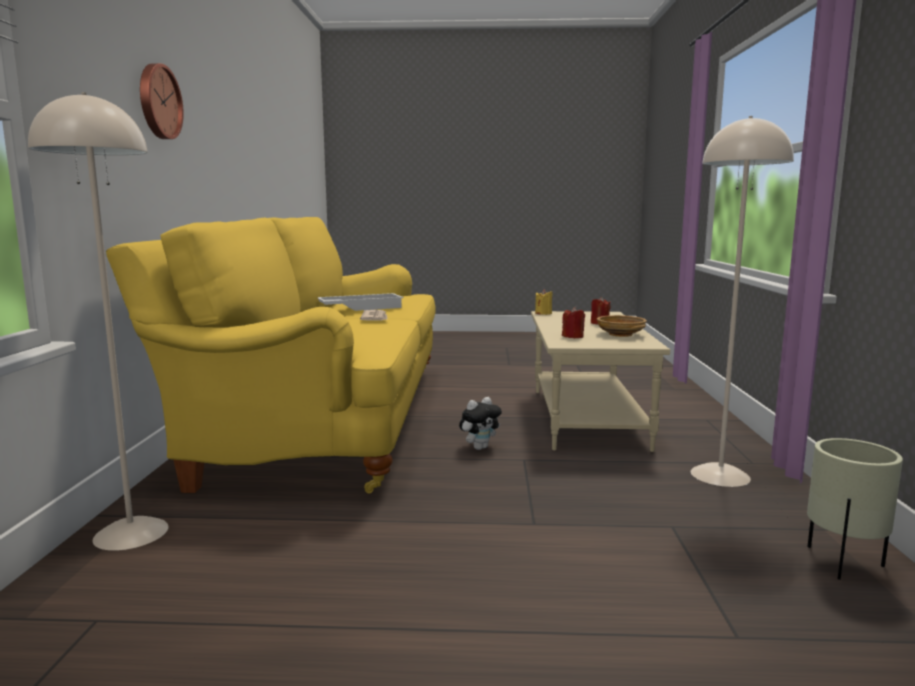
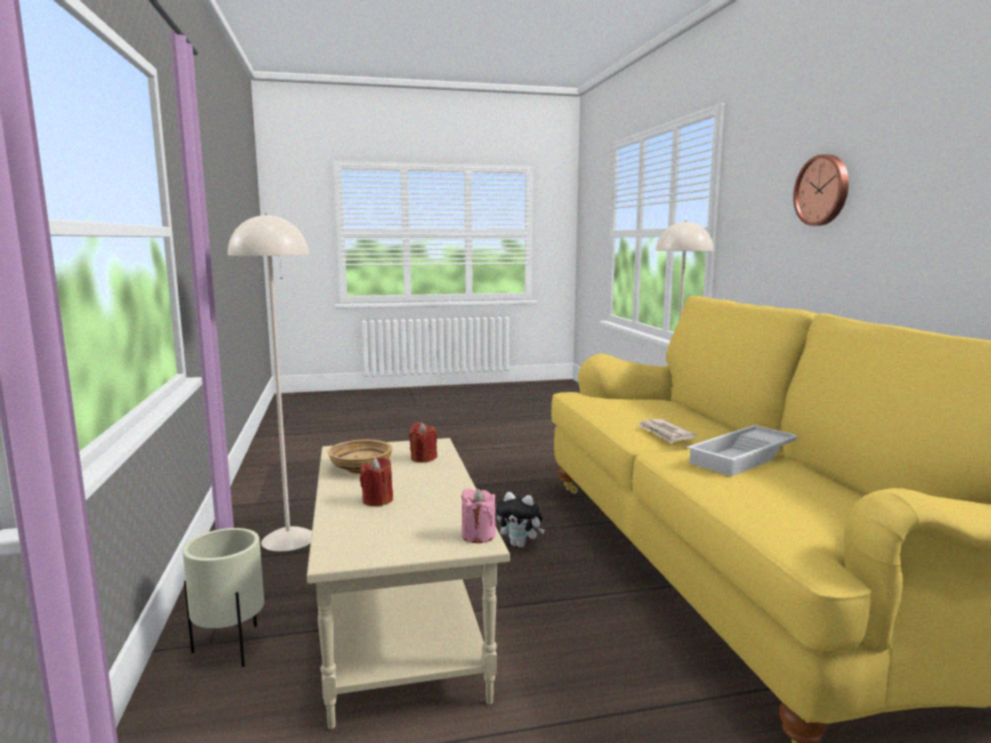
camera: 165 degrees right, 0 degrees up
plush toy [459,397,502,450] -> plush toy turned 105 degrees counterclockwise [496,492,545,547]
yellow candle [535,289,553,315] -> pink candle [461,488,496,543]
beige planter [807,438,903,580] -> beige planter moved to [183,528,264,667]

